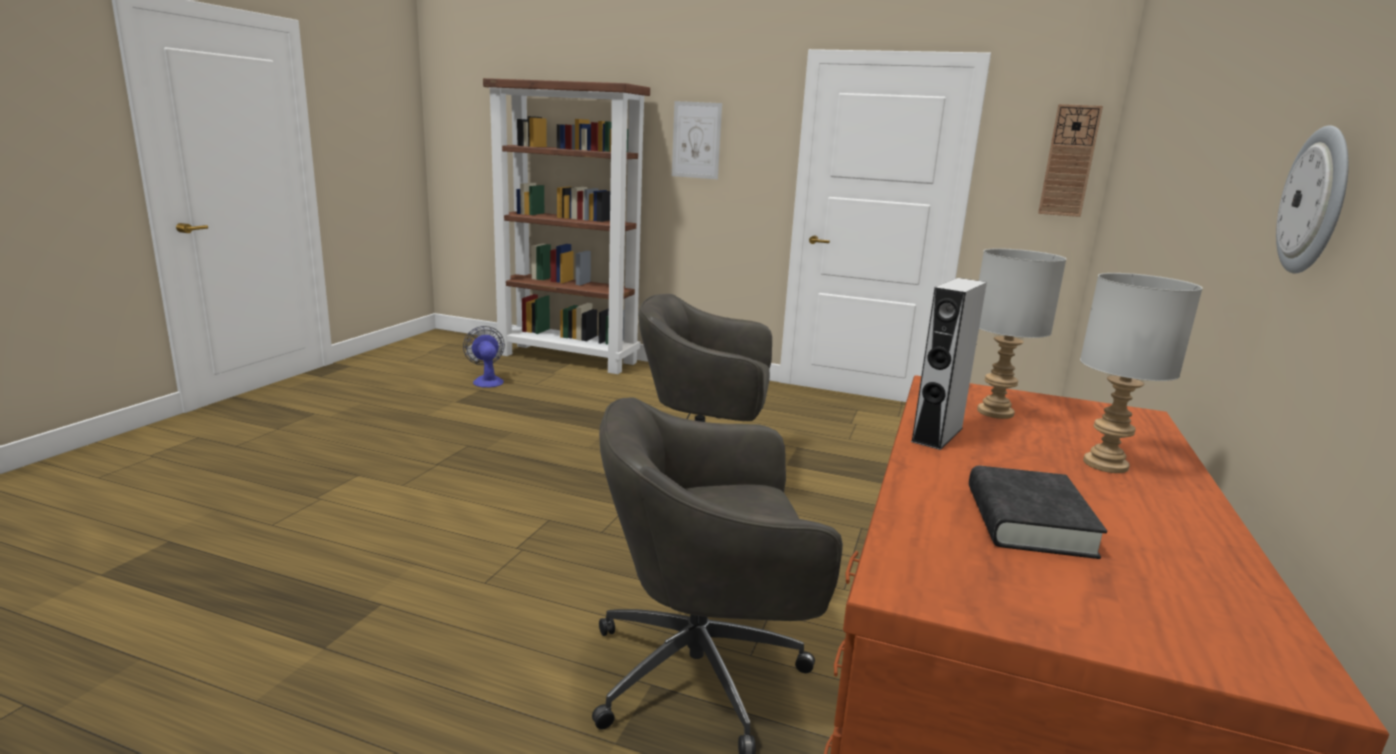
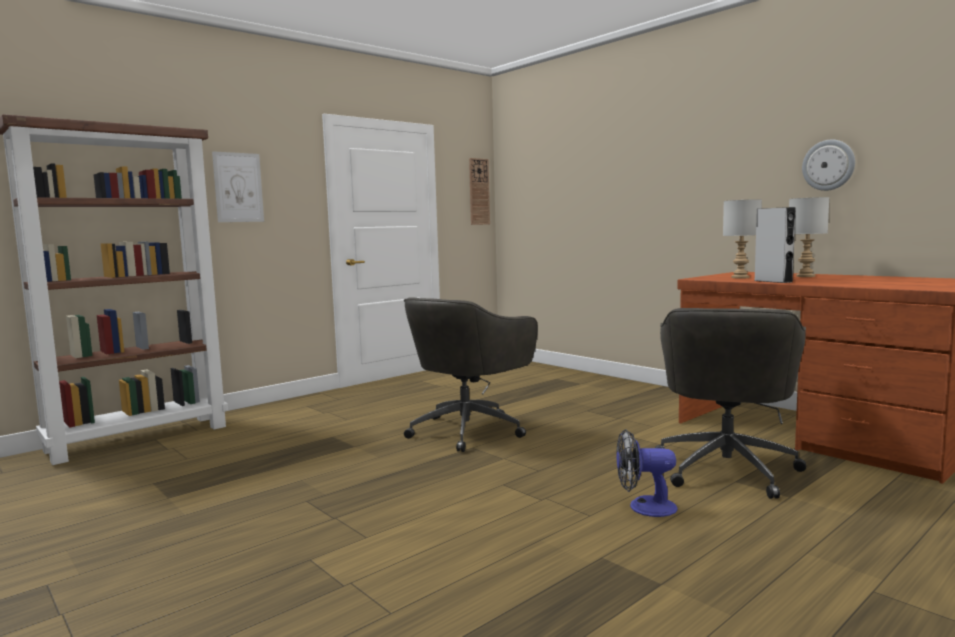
camera: 60 degrees left, 10 degrees down
fan [463,326,505,388] -> fan moved to [617,429,677,517]
black book [969,466,1107,559] -> none

